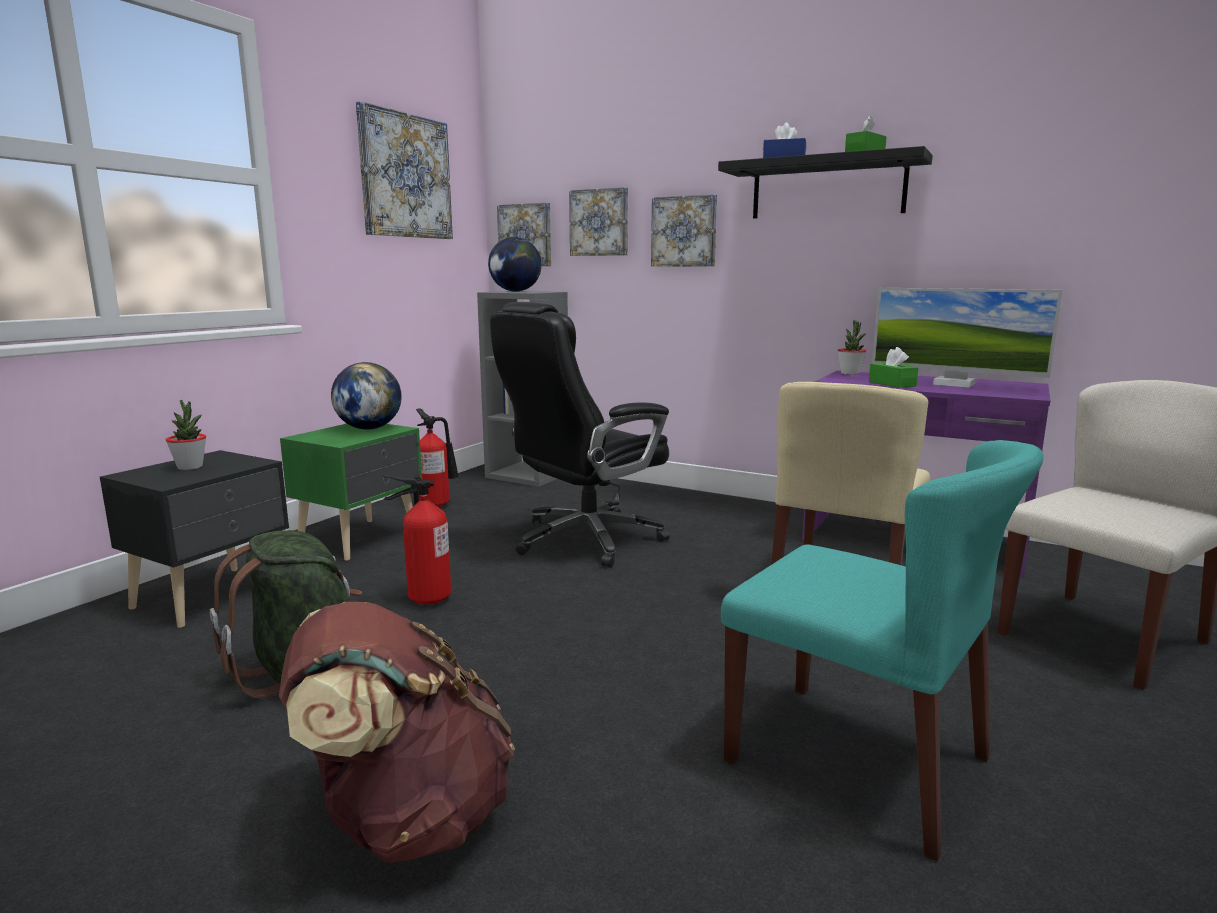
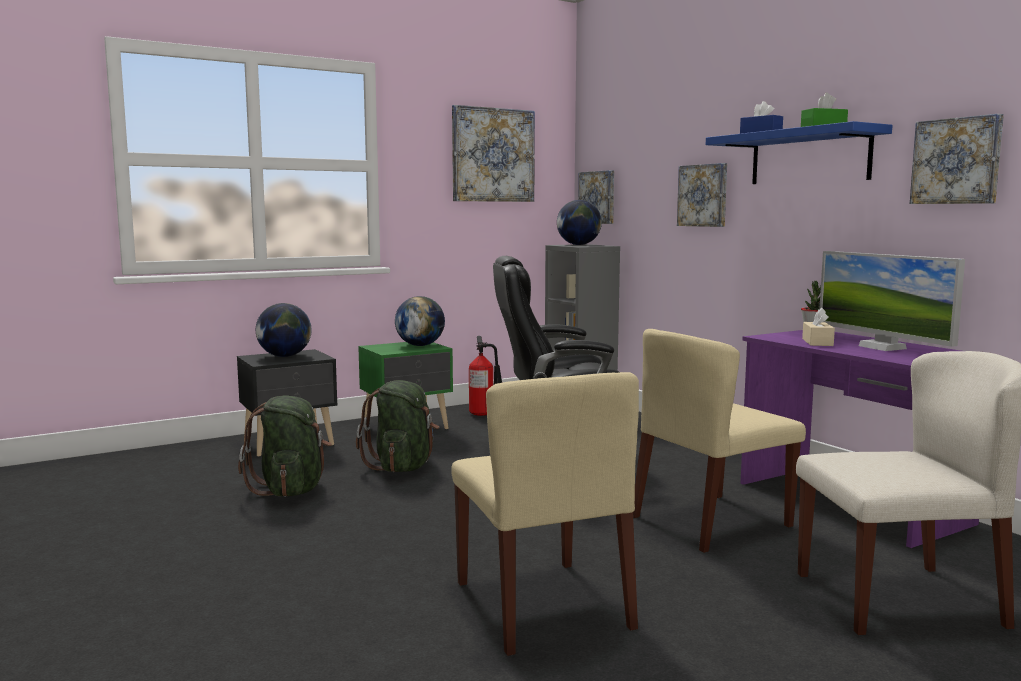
camera: 30 degrees right, 5 degrees down
potted plant [166,400,206,470] -> globe [256,303,312,357]
brown backpack [279,602,515,863] -> none
fire extinguisher [383,474,451,604] -> green backpack [356,380,439,472]
picture [569,187,628,256] -> picture moved to [910,114,1004,204]
black shelf [718,146,933,219] -> blue shelf [706,121,892,184]
turquoise chair [721,440,1043,862] -> beige chair [451,372,639,656]
green tissue box [869,347,918,388] -> beige tissue box [802,307,835,346]

